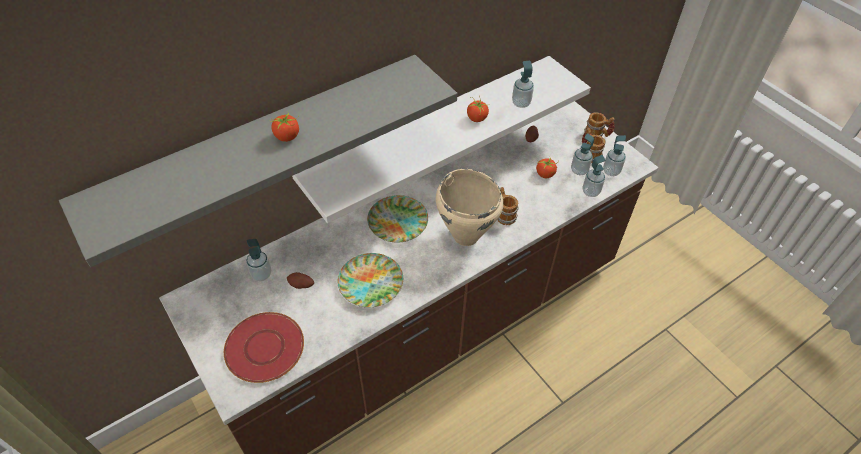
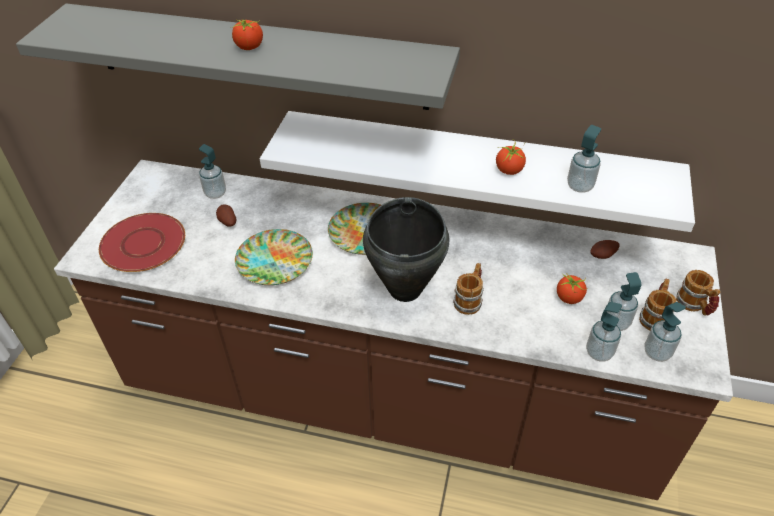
camera: 50 degrees right, 5 degrees down
beige cooking pot [436,169,503,246] -> black cooking pot [363,197,449,302]

